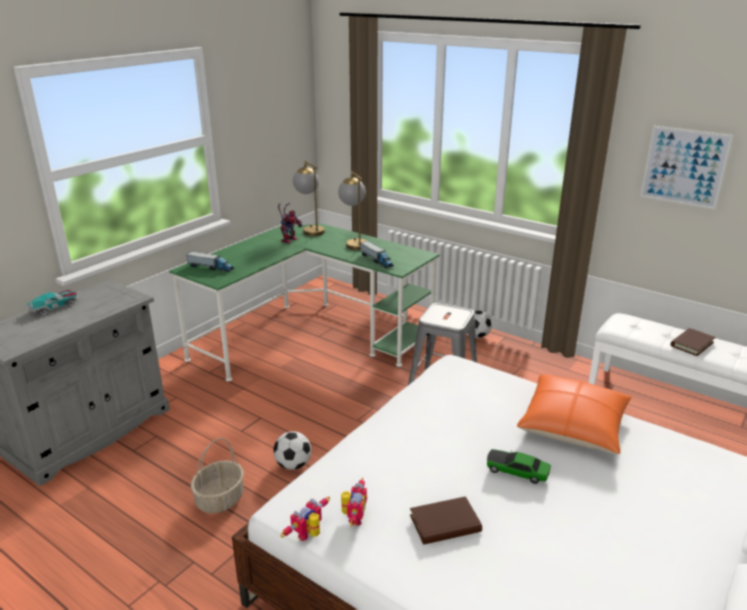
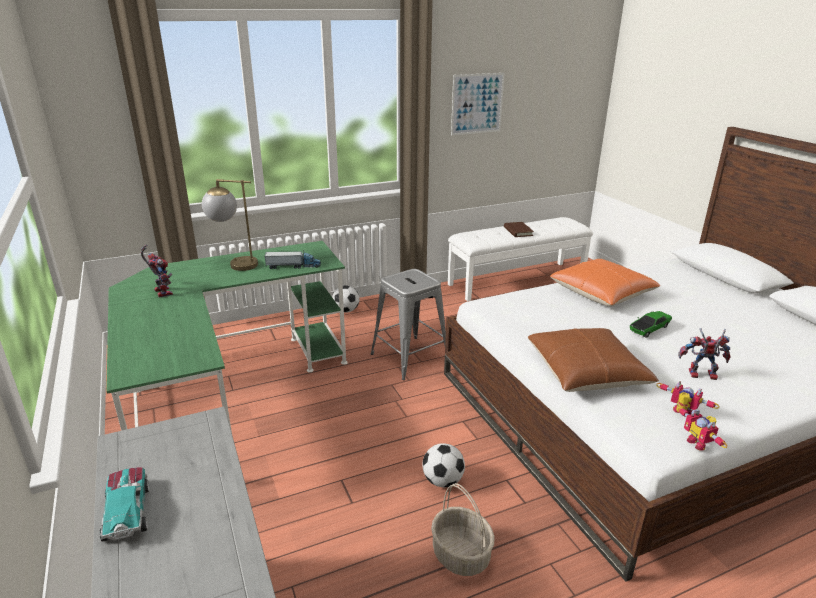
camera: 60 degrees left, 0 degrees up
toy truck [186,251,234,272] -> none
table lamp [293,161,325,236] -> none
brown book [410,496,482,545] -> toy robot [678,328,730,380]
none -> brown pillow [528,328,659,392]

